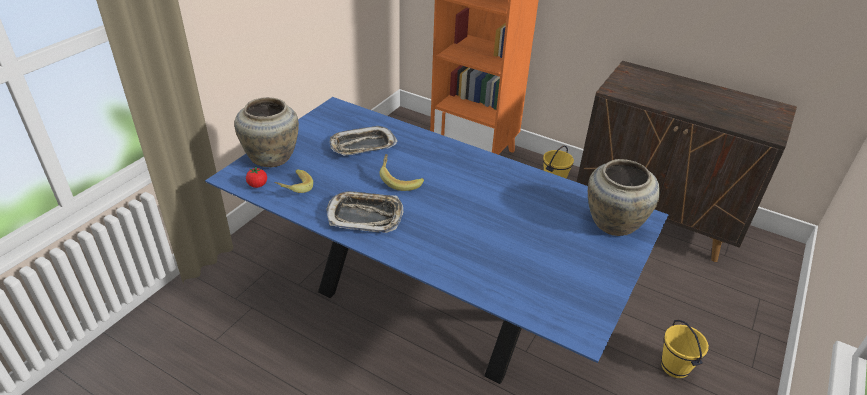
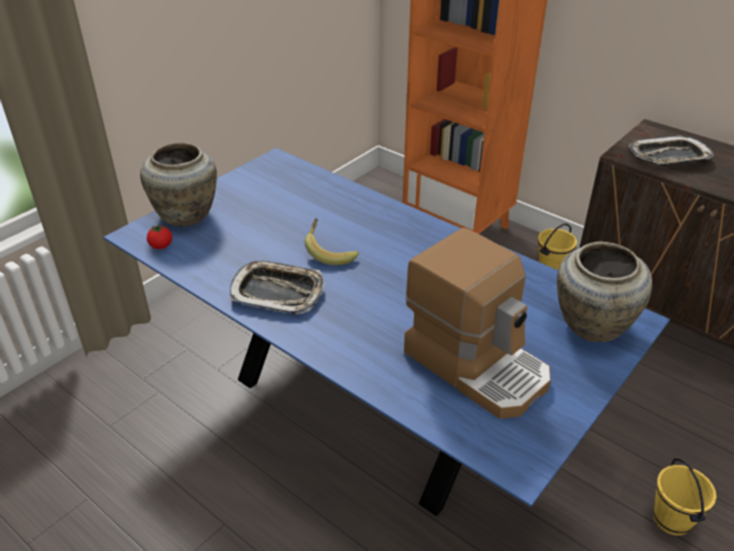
camera: 10 degrees right, 0 degrees up
banana [274,170,313,193] -> none
tray [330,126,397,155] -> tray moved to [629,136,714,164]
none -> coffee machine [404,228,551,419]

